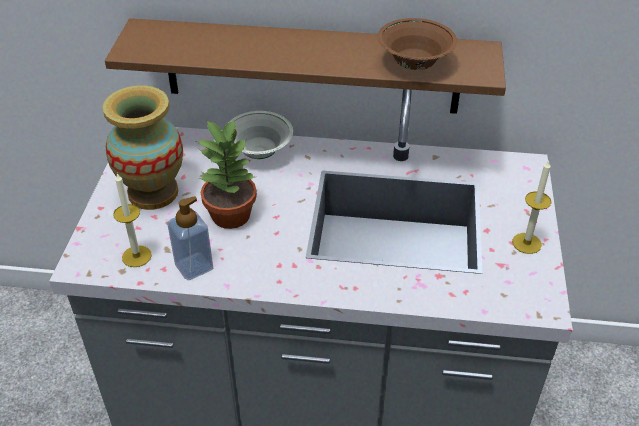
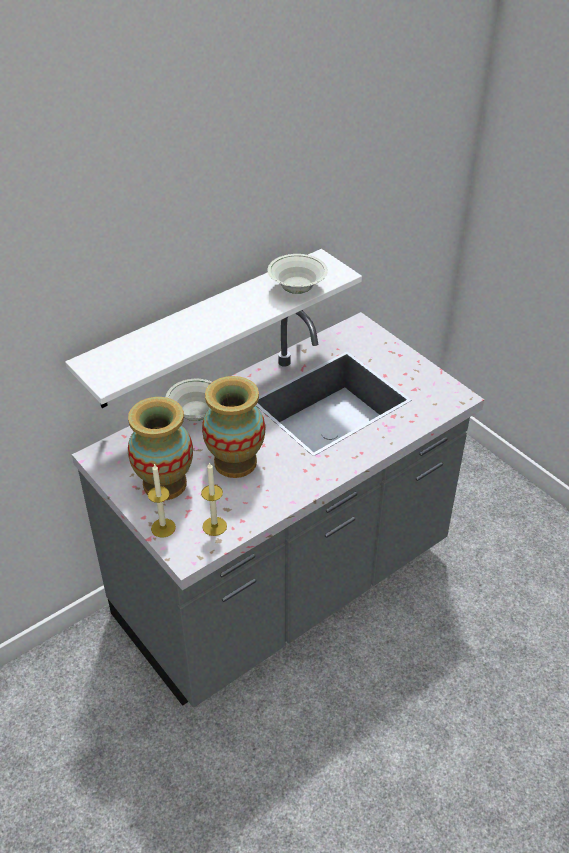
camera: 45 degrees left, 0 degrees up
brown shelf [105,18,506,114] -> white shelf [65,249,362,408]
soap dispenser [167,196,213,280] -> none
potted plant [196,120,257,229] -> vase [202,376,265,478]
brown bowl [378,18,458,70] -> white bowl [268,254,328,294]
candle [512,161,552,254] -> candle moved to [148,463,176,538]

